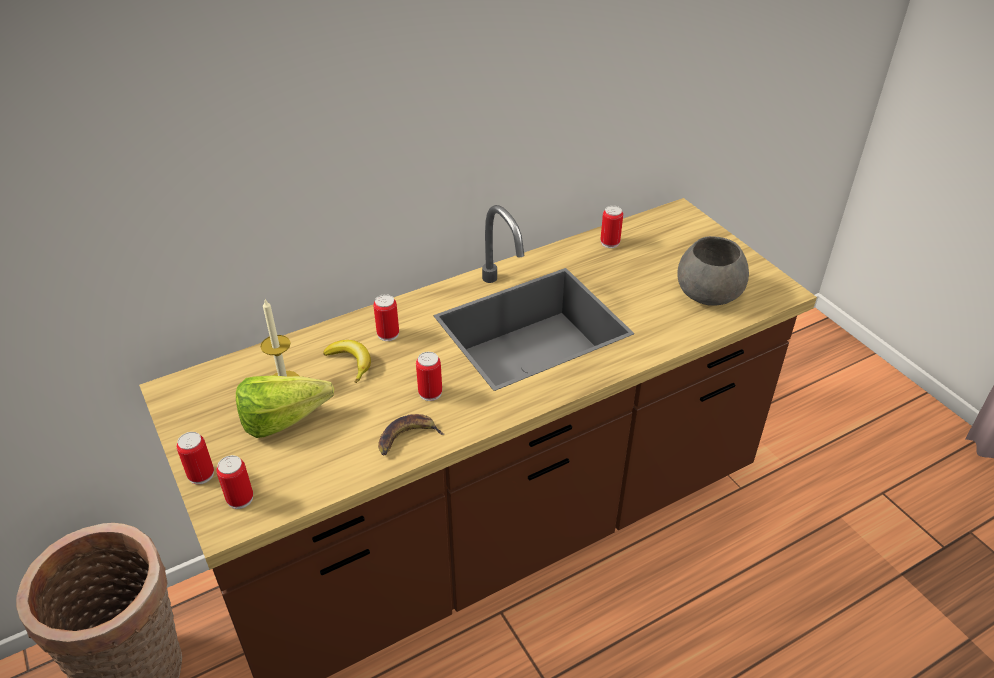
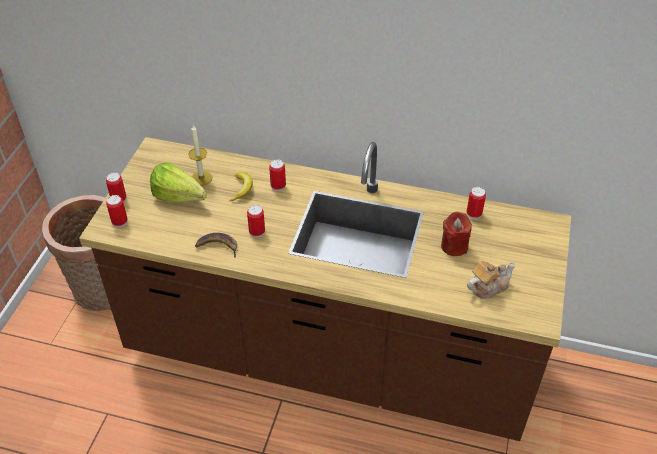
camera: 45 degrees right, 5 degrees up
grey bowl [677,236,749,306] -> teapot [467,260,516,299]
none -> red candle [441,212,472,256]

